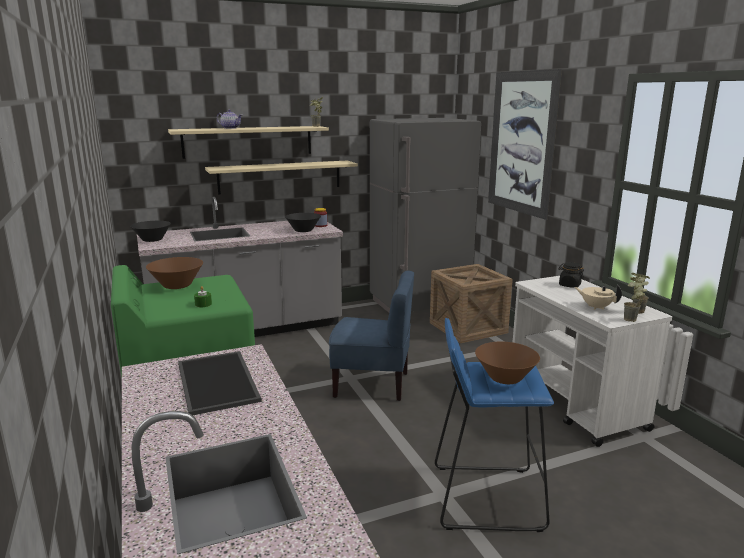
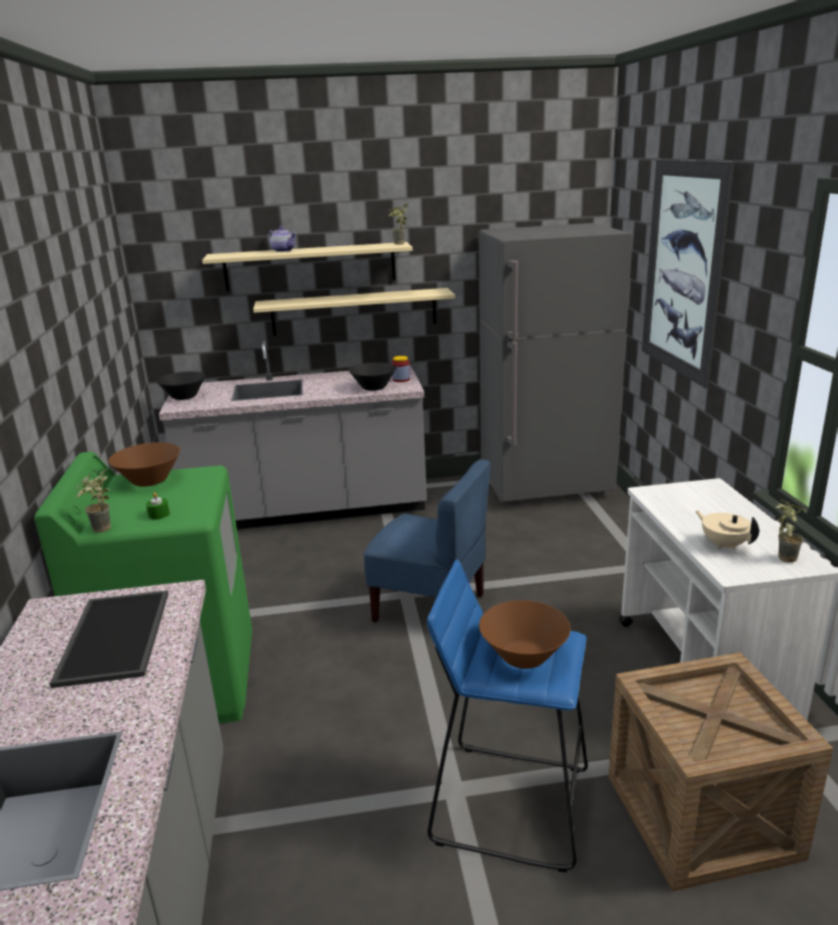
camera: 15 degrees right, 5 degrees up
crate [430,264,513,343] -> crate moved to [608,652,833,892]
black jar [558,262,584,288] -> none
potted plant [624,277,649,322] -> potted plant moved to [75,468,111,533]

